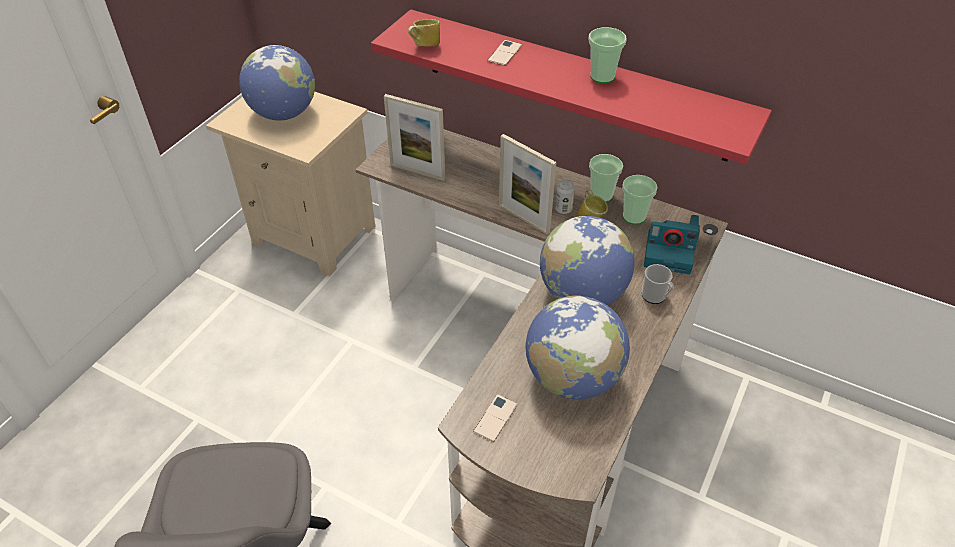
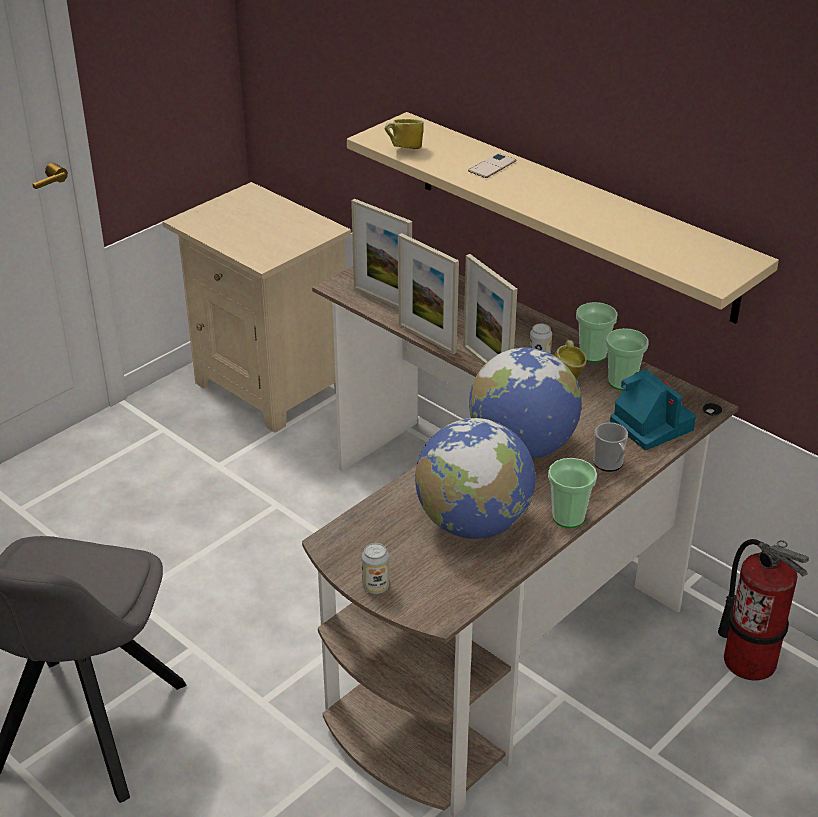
camera: 15 degrees right, 10 degrees down
globe [239,45,315,121] -> none
red shelf [371,9,772,165] -> beige shelf [347,112,779,324]
phone [473,394,518,442] -> none
cup [589,27,627,84] -> cup moved to [548,458,597,528]
camera [644,215,700,274] -> camera turned 150 degrees counterclockwise [610,369,696,450]
none -> can [362,543,389,594]
none -> picture frame [398,233,459,354]
none -> fire extinguisher [718,539,809,681]

